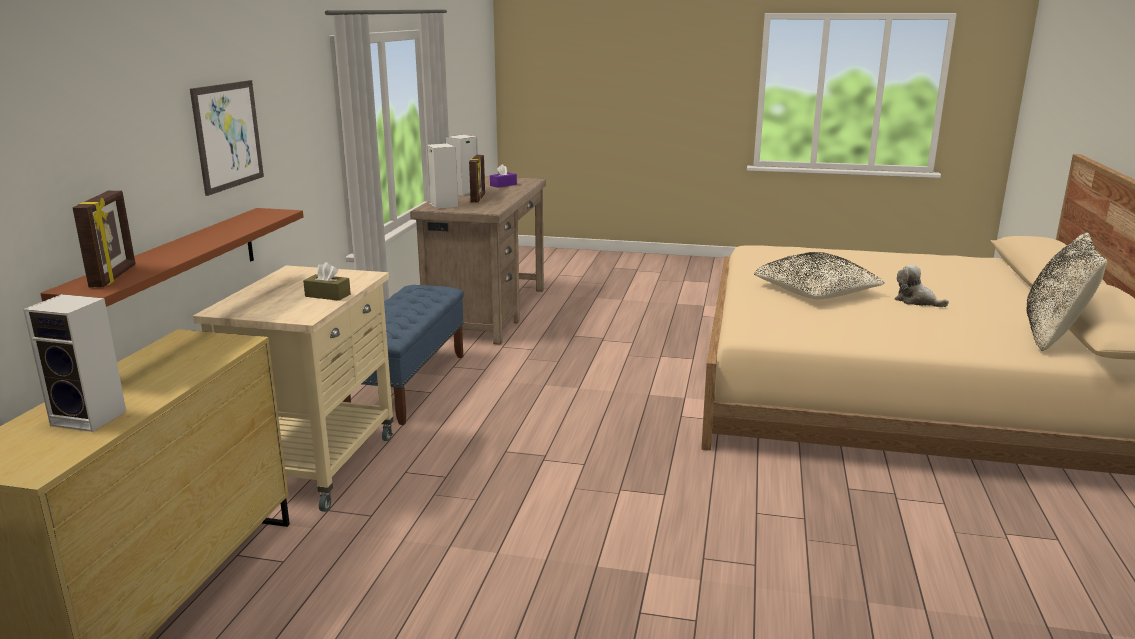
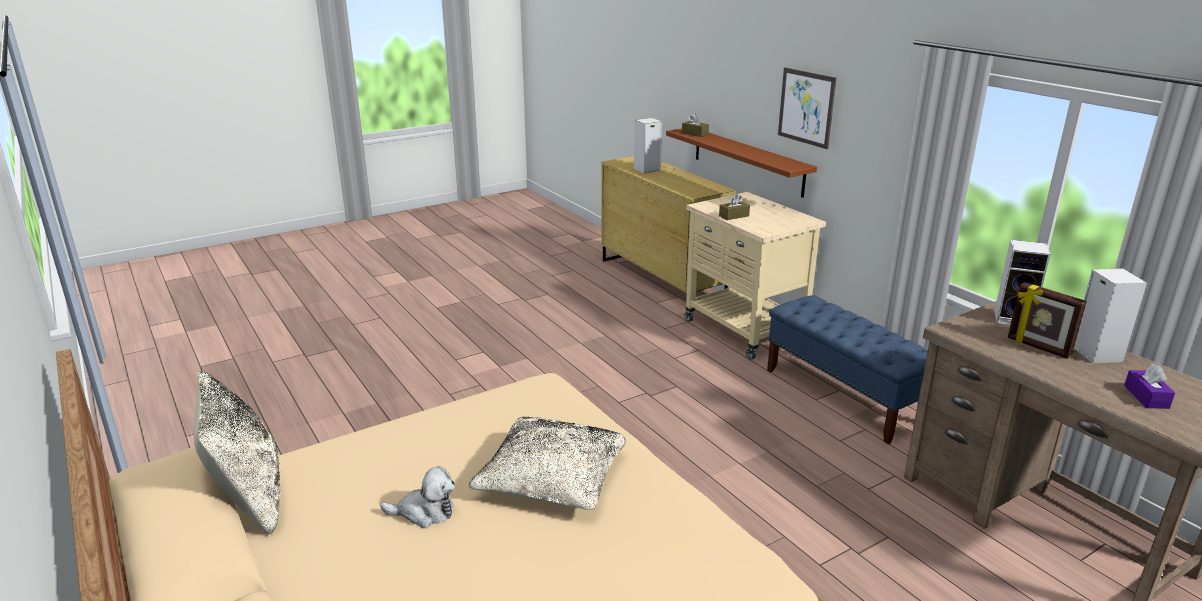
camera: 135 degrees right, 5 degrees up
picture frame [73,190,135,287] -> brown tissue box [682,113,709,137]

